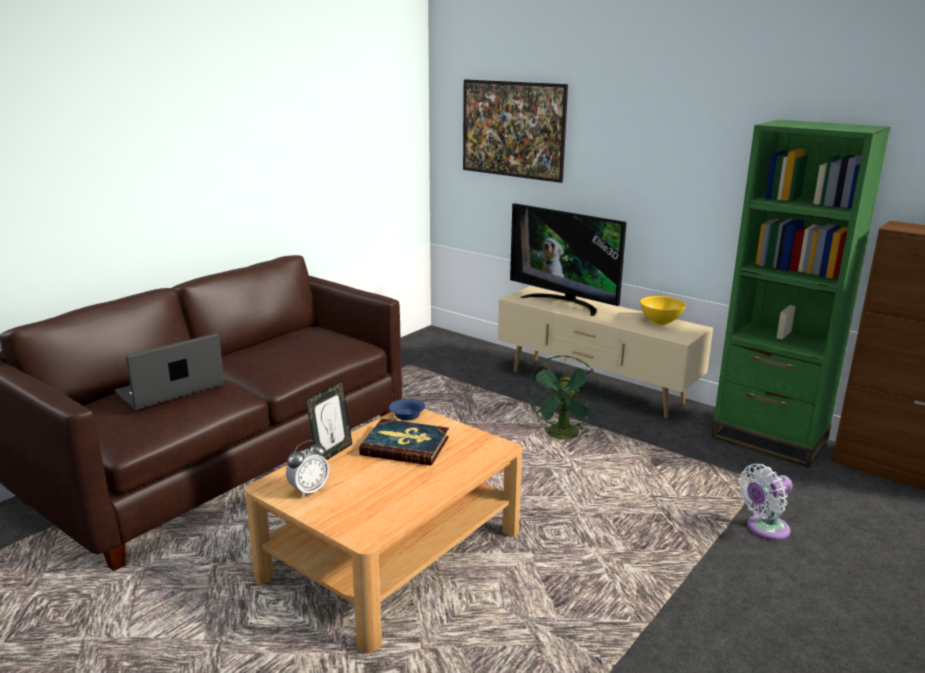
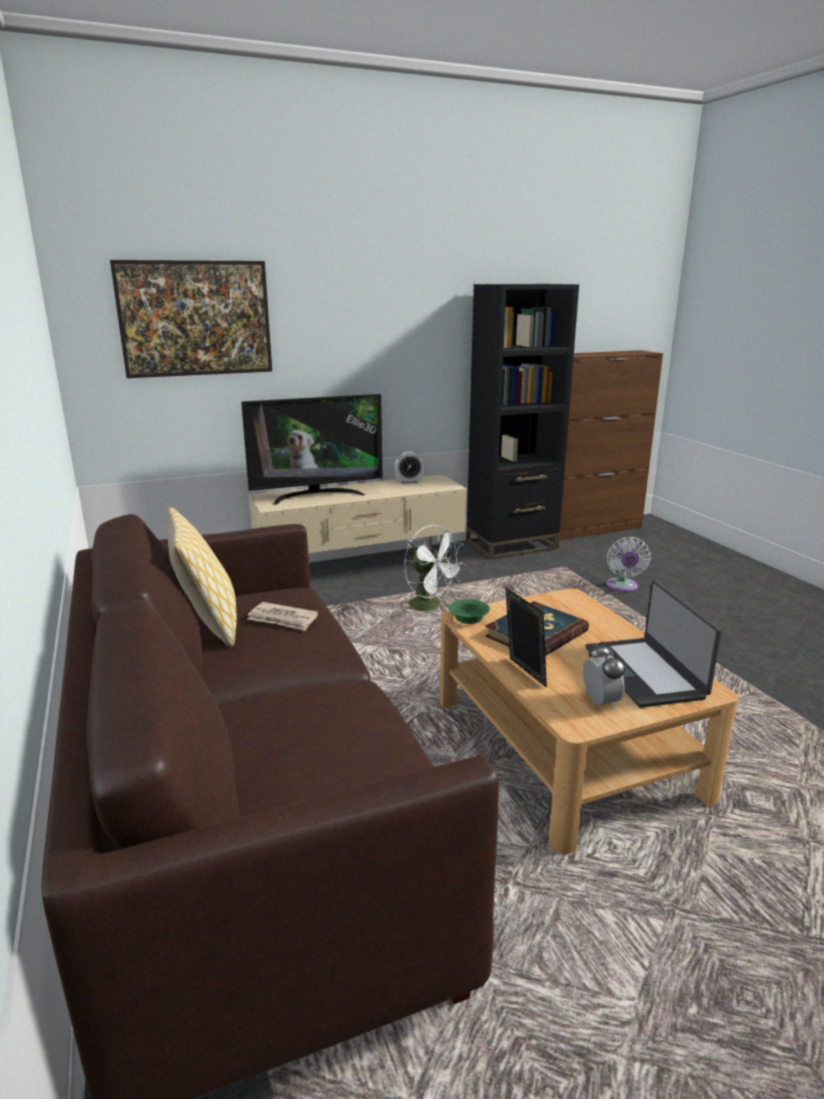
camera: 60 degrees left, 0 degrees up
laptop [115,333,224,410] -> laptop moved to [586,580,722,708]
blue bowl [389,399,425,420] -> green bowl [449,599,490,624]
green fan [527,355,602,440] -> white fan [405,525,465,611]
yellow bowl [640,296,686,325] -> alarm clock [395,451,424,484]
green bookcase [711,120,891,468] -> black bookcase [466,284,579,560]
none -> pillow [167,507,237,647]
none -> newspaper [248,602,318,631]

